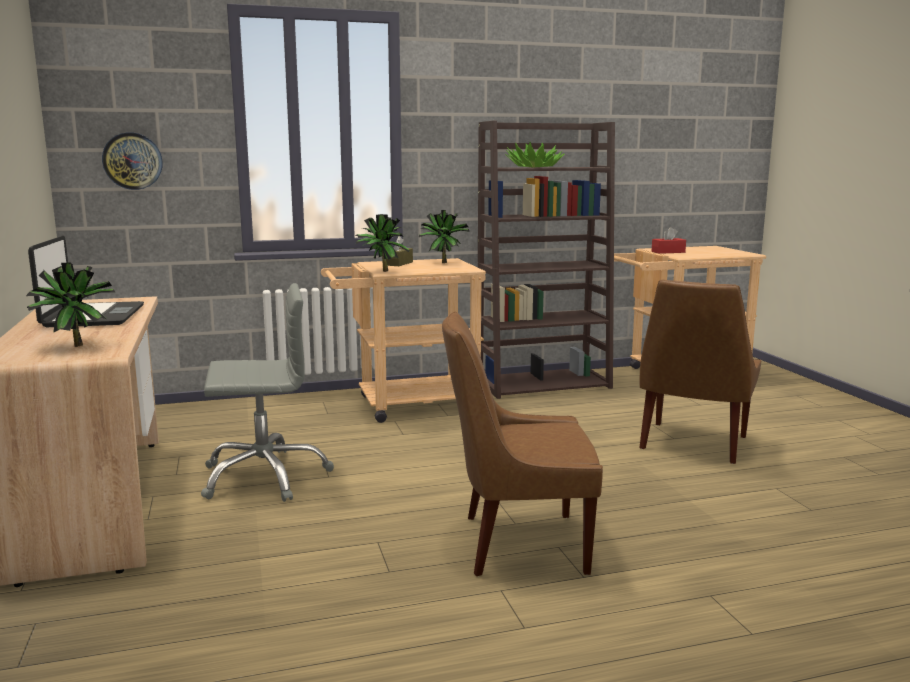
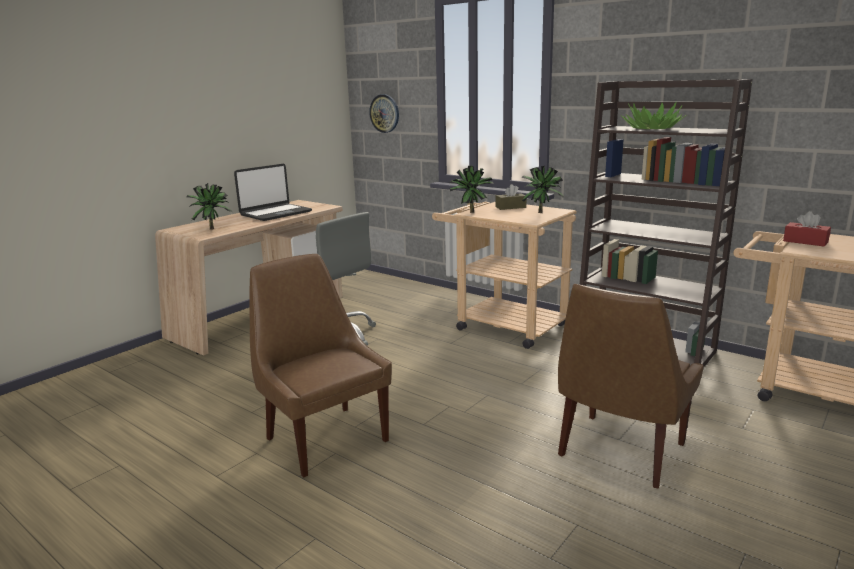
camera: 55 degrees right, 5 degrees up
brown chair [639,280,761,464] -> brown chair turned 45 degrees counterclockwise [558,284,704,488]

